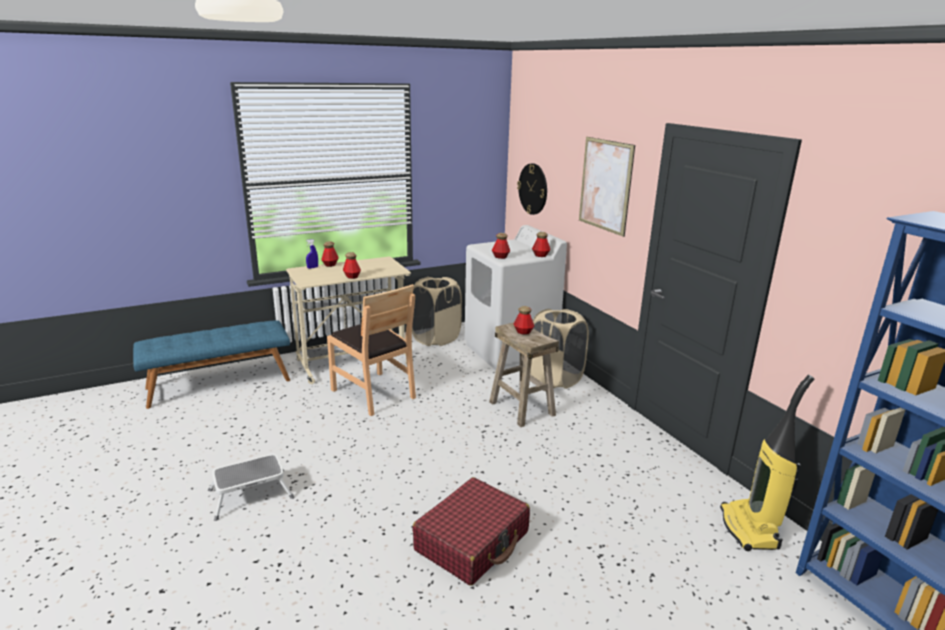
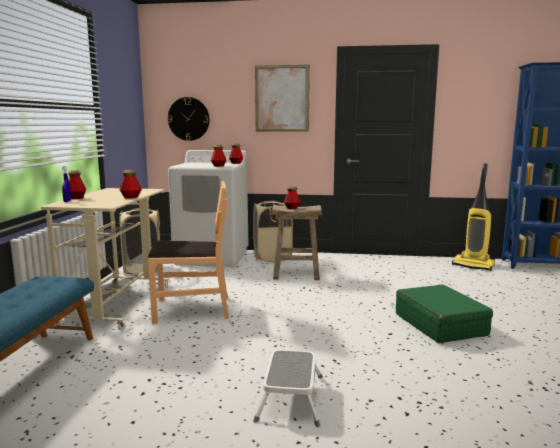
camera: 55 degrees left, 10 degrees down
red suitcase [412,477,530,585] -> green suitcase [396,284,493,343]

